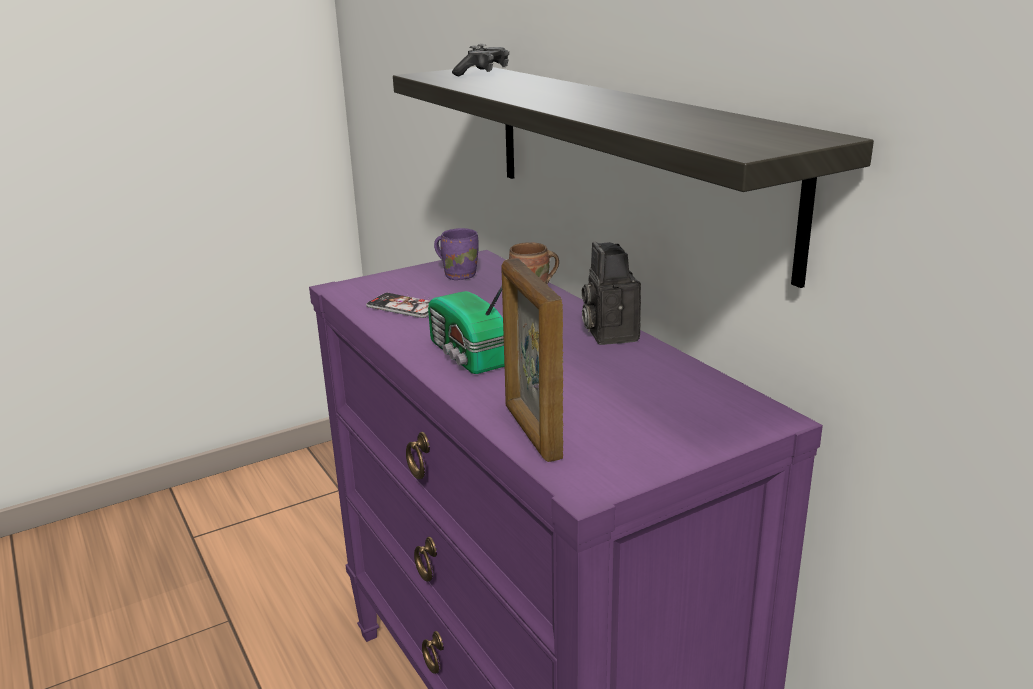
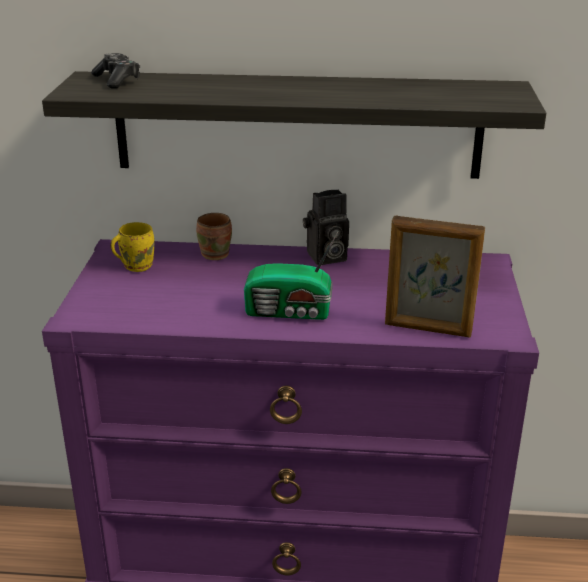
camera: 55 degrees left, 5 degrees up
phone [366,291,430,318] -> none
purple mug [434,228,479,280] -> yellow mug [110,222,155,272]
camera [582,241,641,345] -> camera turned 45 degrees counterclockwise [303,190,349,265]

